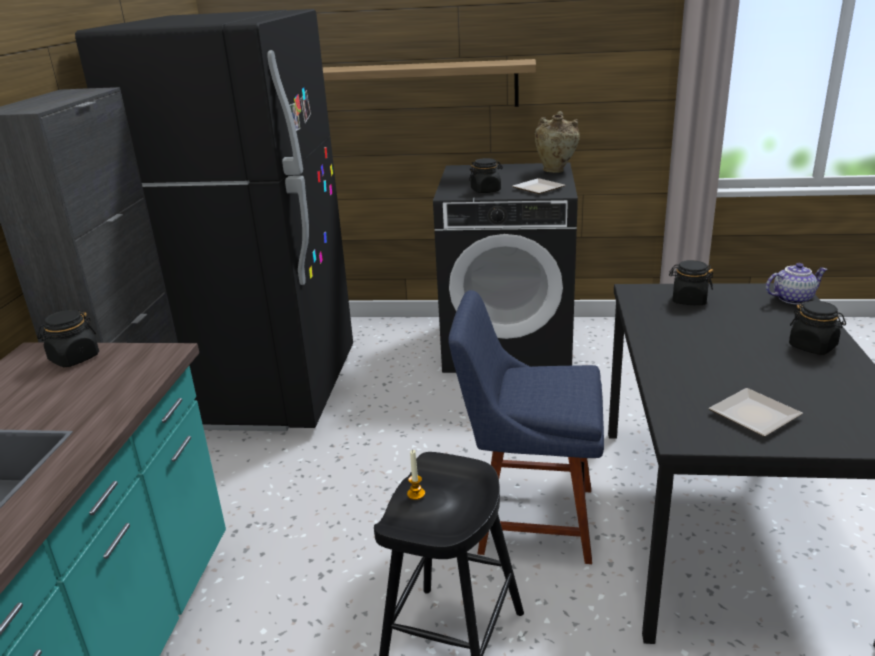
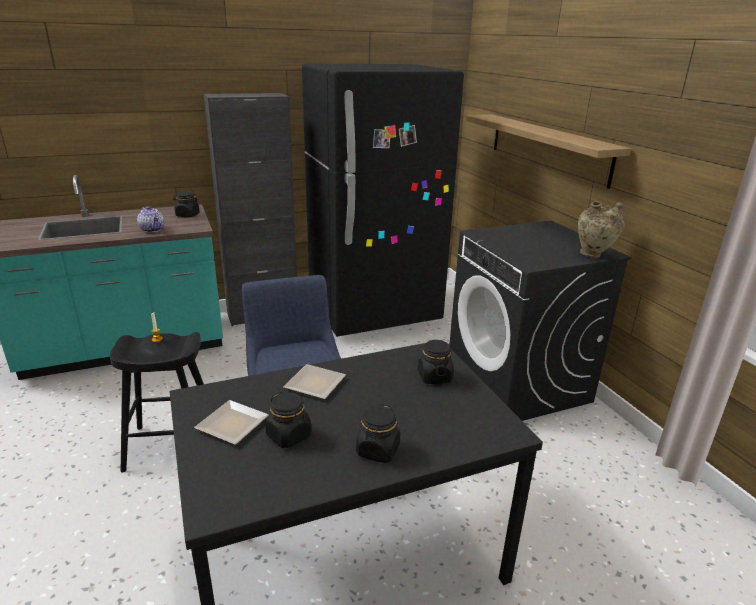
camera: 60 degrees right, 0 degrees up
black jar [469,158,503,193] -> black jar moved to [265,392,311,448]
plate [512,178,565,194] -> plate moved to [284,364,346,399]
teapot [766,263,828,304] -> teapot moved to [137,206,164,233]

